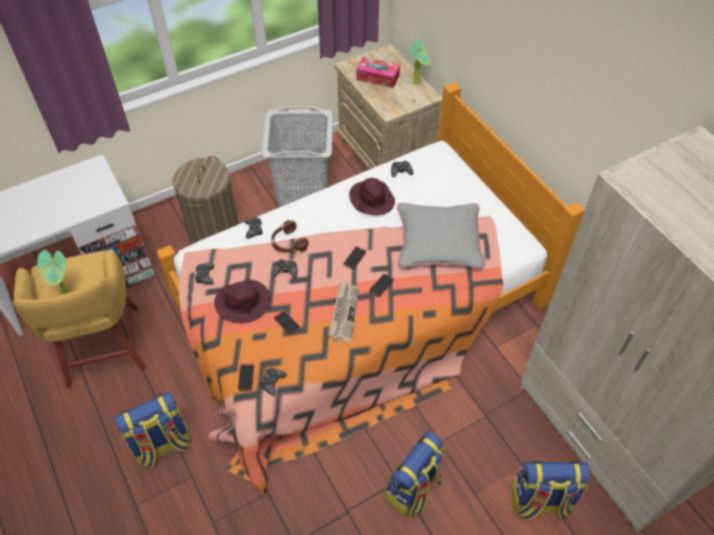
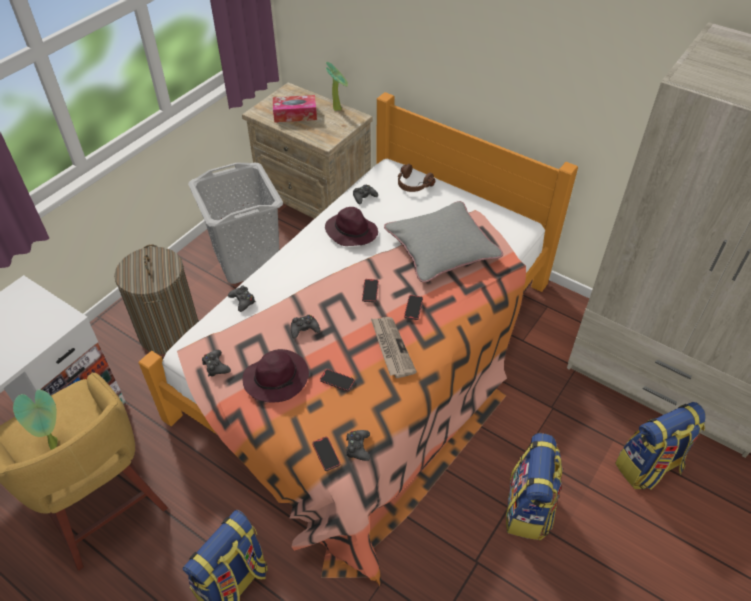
camera: 25 degrees left, 5 degrees down
brown headphones [271,220,309,252] -> brown headphones moved to [398,164,436,192]

